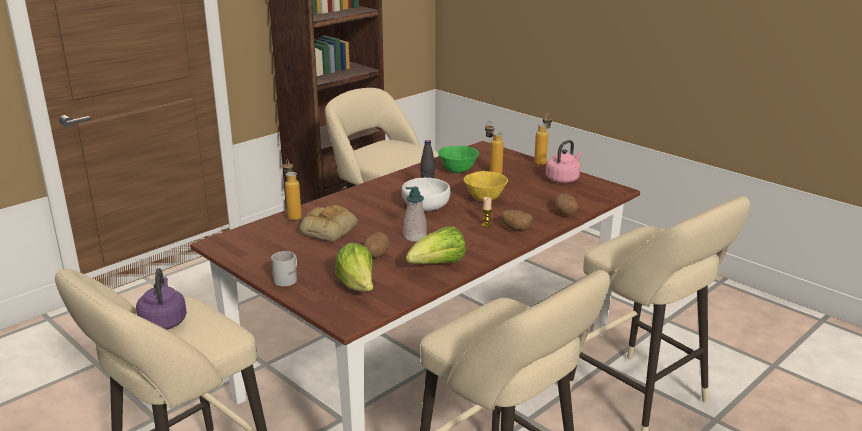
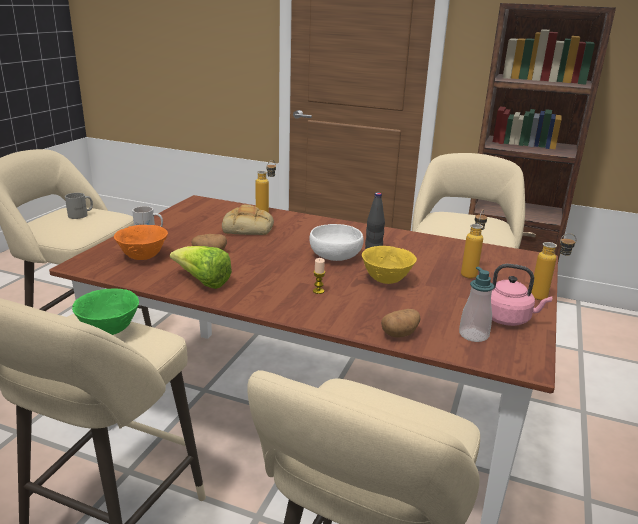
camera: 65 degrees right, 0 degrees up
purple kettle [136,268,187,330] -> grey mug [65,193,93,219]
lettuce [335,243,373,291] -> orange bowl [114,225,168,260]
soap dispenser [404,187,427,242] -> soap dispenser moved to [459,267,494,342]
green bowl [438,146,479,173] -> green bowl moved to [72,289,139,335]
potato [501,210,533,230] -> none

